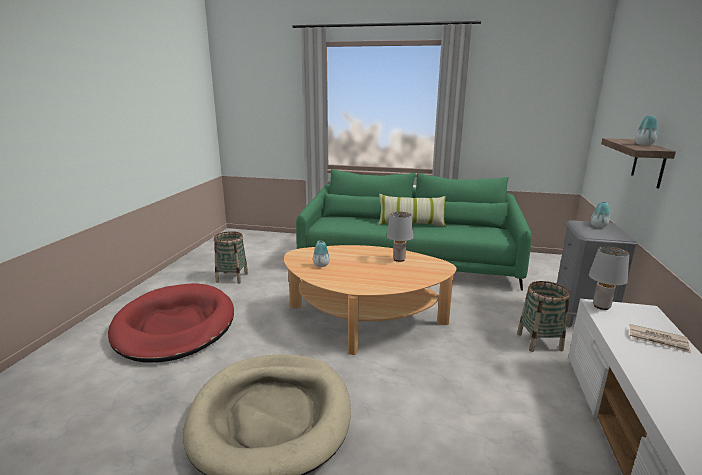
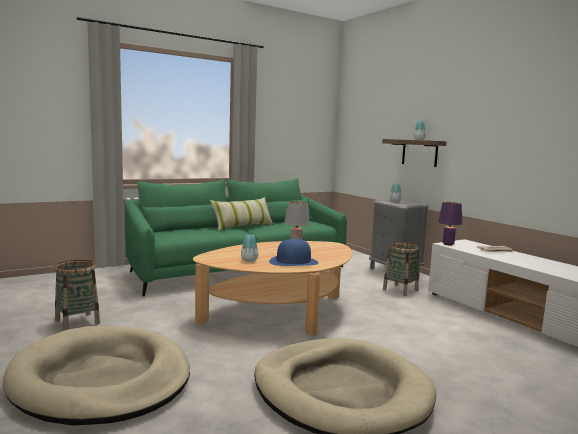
camera: 45 degrees left, 10 degrees down
red dog bed [108,283,234,363] -> beige dog bed [3,326,190,426]
grey table lamp [589,246,630,310] -> purple table lamp [438,202,462,245]
none -> blue hat [269,239,318,266]

